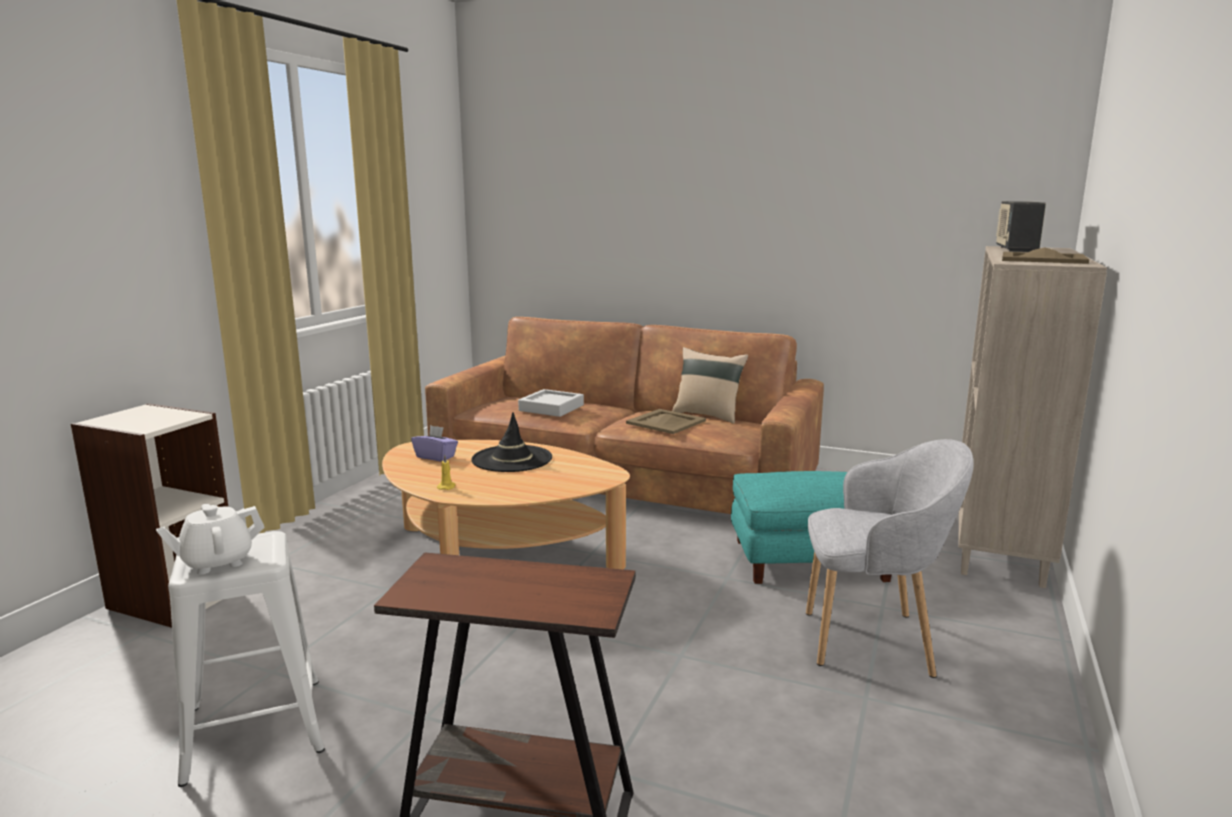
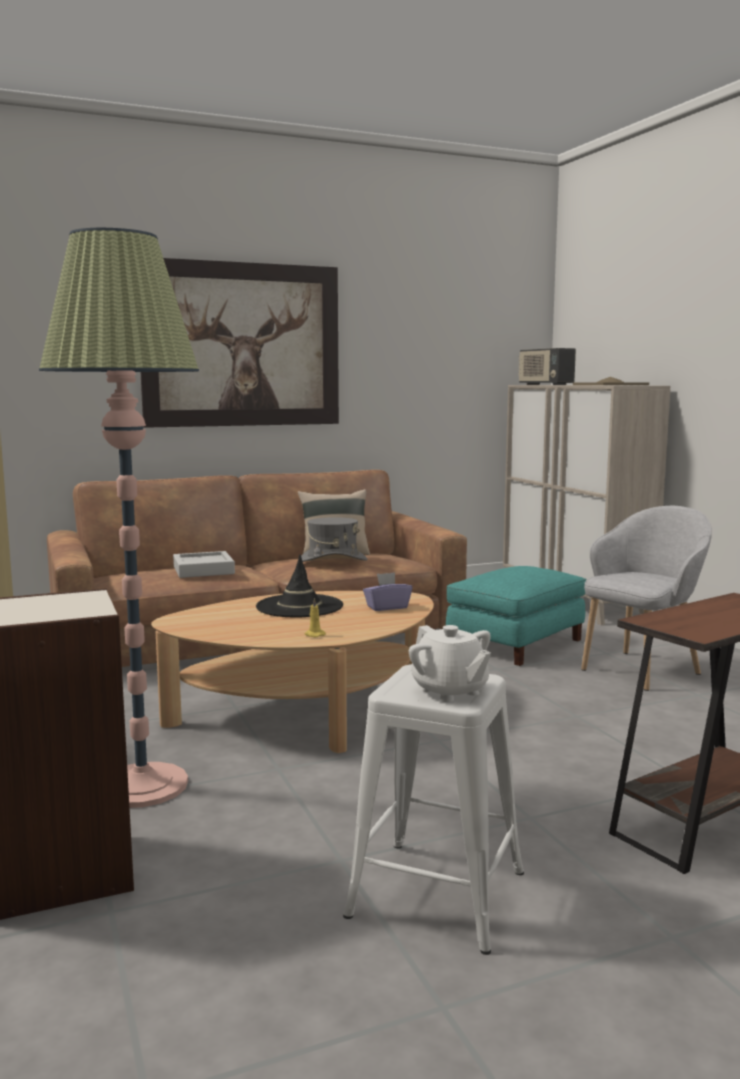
camera: 45 degrees left, 5 degrees down
white teapot [156,504,265,574] -> white teapot turned 45 degrees counterclockwise [409,625,491,702]
purple tissue box [411,425,458,462] -> purple tissue box moved to [363,572,412,611]
beige tray [626,409,706,434] -> grey hat [301,517,367,562]
none -> floor lamp [39,228,199,808]
none -> picture [141,258,339,428]

